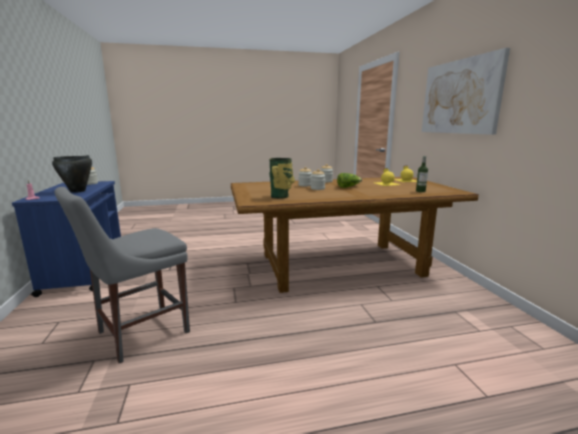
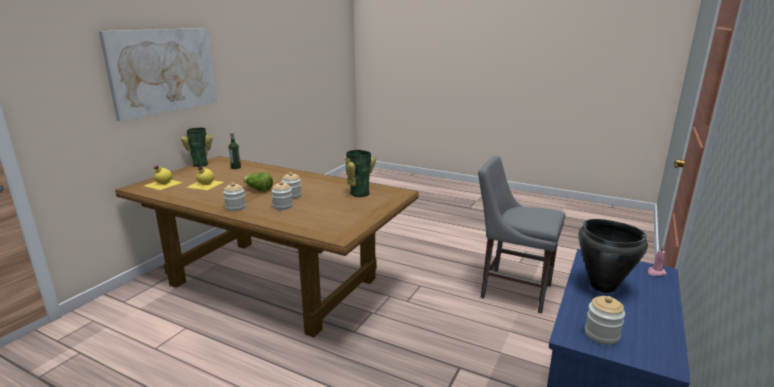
camera: 140 degrees left, 5 degrees up
grey chair [55,187,190,363] -> grey chair turned 150 degrees counterclockwise [478,156,565,314]
none -> vase [181,128,212,167]

